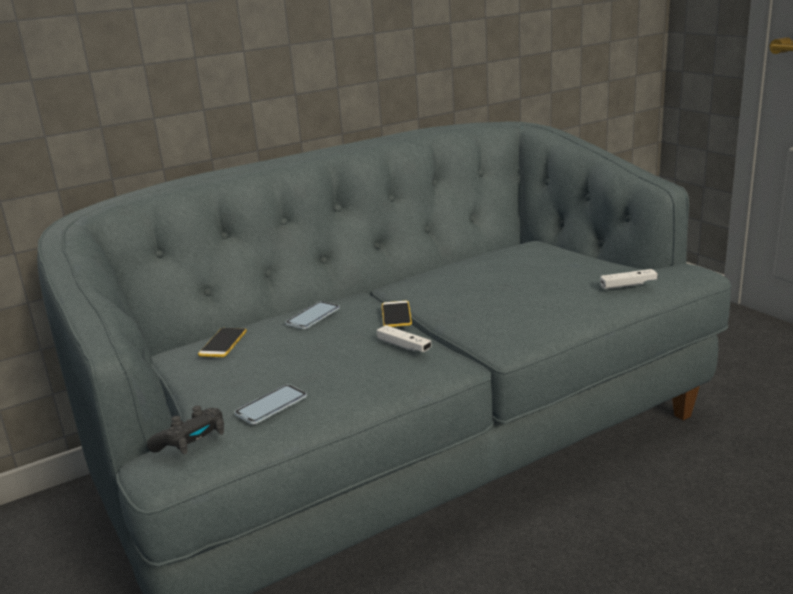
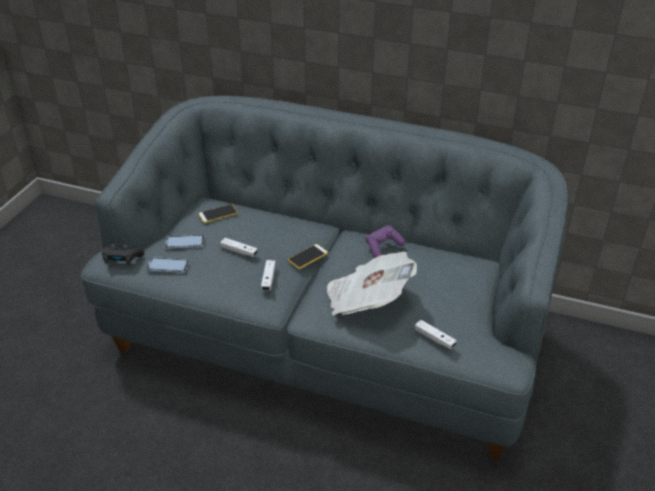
camera: 50 degrees right, 15 degrees up
phone [285,301,340,329] -> phone moved to [165,235,205,249]
none -> white game controller [220,238,258,257]
none -> newspaper [327,252,417,315]
none -> purple game controller [366,226,405,258]

